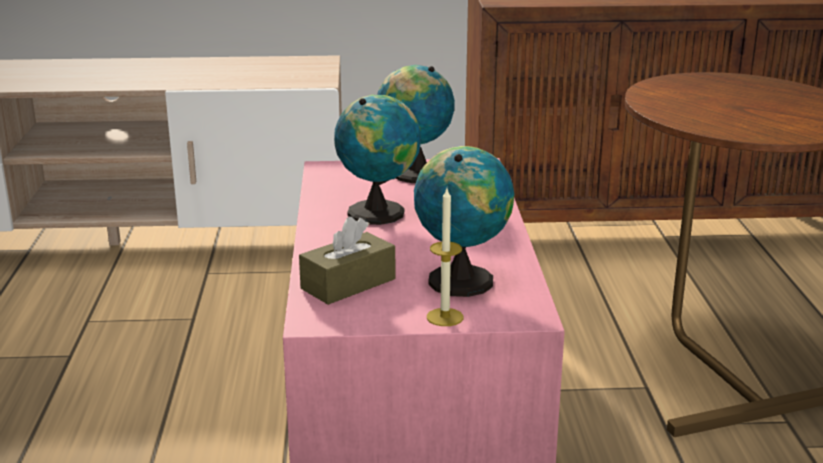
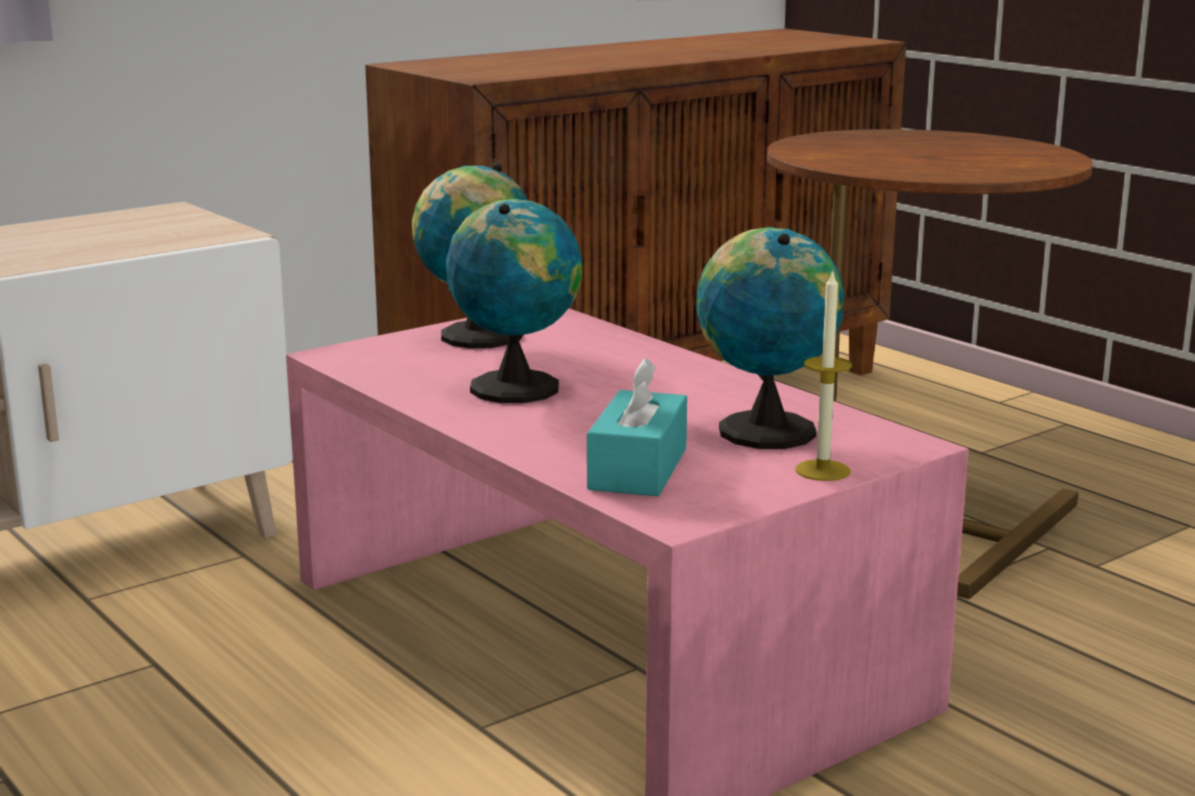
camera: 35 degrees left, 5 degrees down
brown tissue box [299,217,396,305] -> turquoise tissue box [587,358,687,497]

